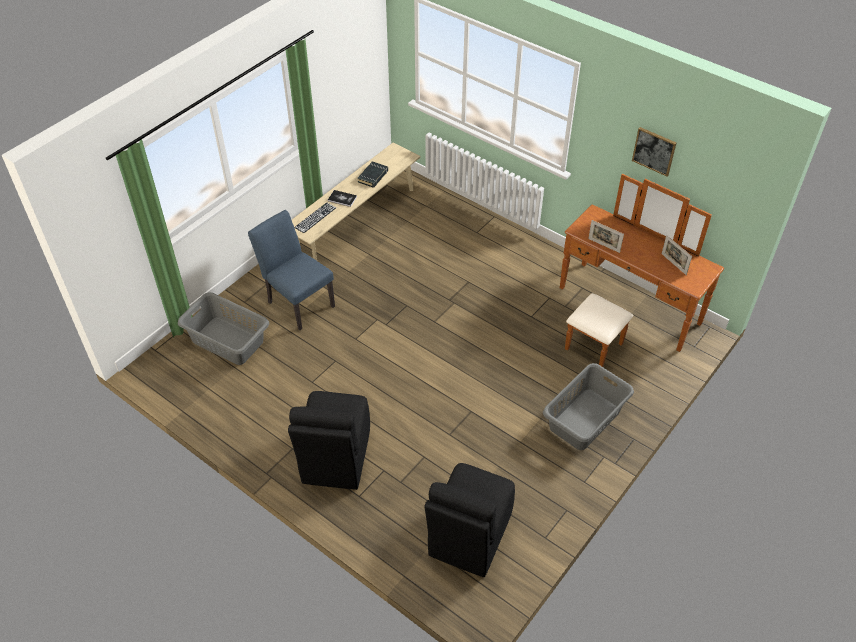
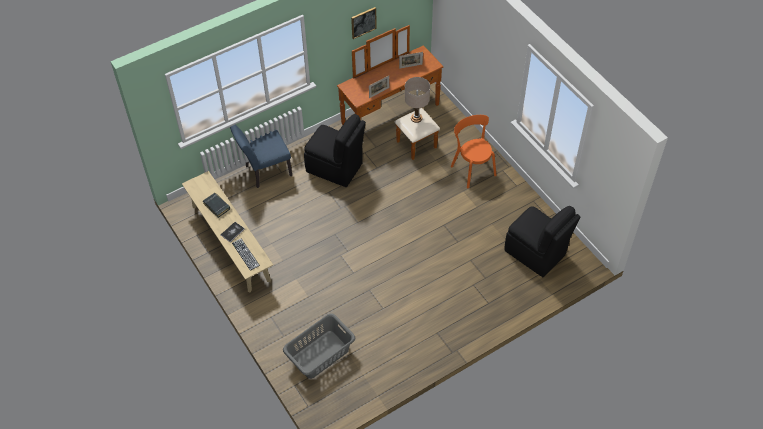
camera: 70 degrees left, 5 degrees up
blue chair [248,210,335,330] -> blue chair moved to [230,125,292,188]
black chair [288,391,370,490] -> black chair moved to [304,114,366,187]
grey laundry basket [543,363,634,450] -> orange chair [451,115,496,188]
none -> beige table lamp [405,77,430,123]

